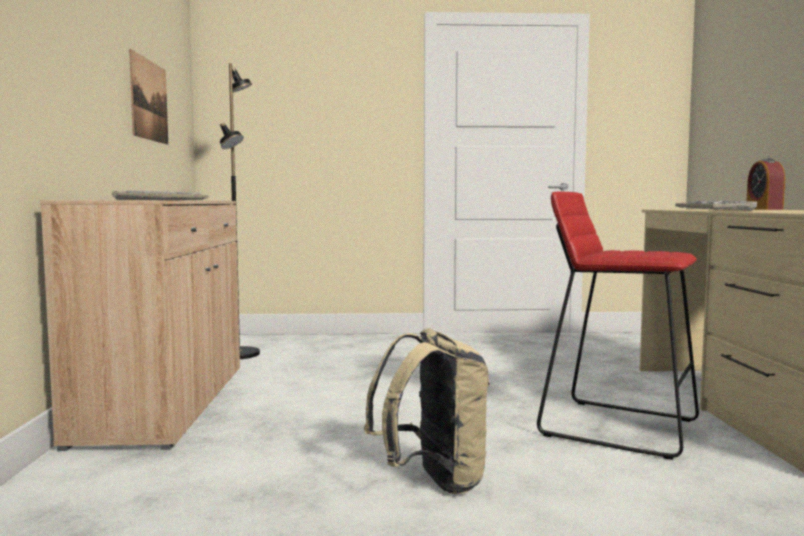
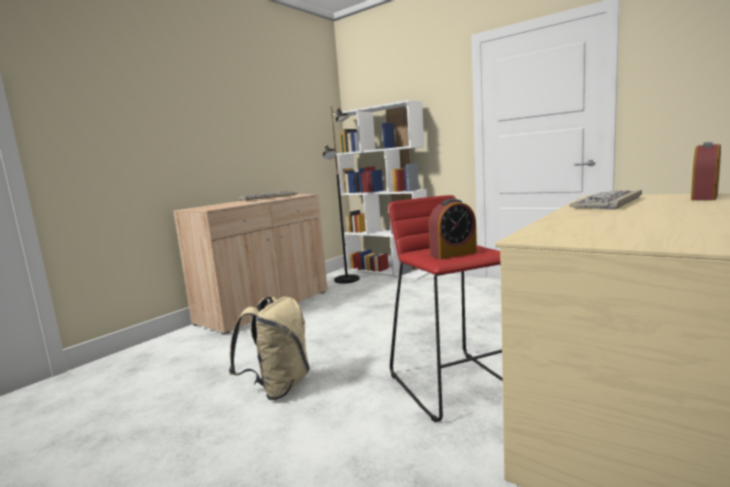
camera: 40 degrees right, 5 degrees up
picture [129,49,168,145] -> none
none -> white bookcase [333,100,430,279]
none -> alarm clock [429,199,477,259]

